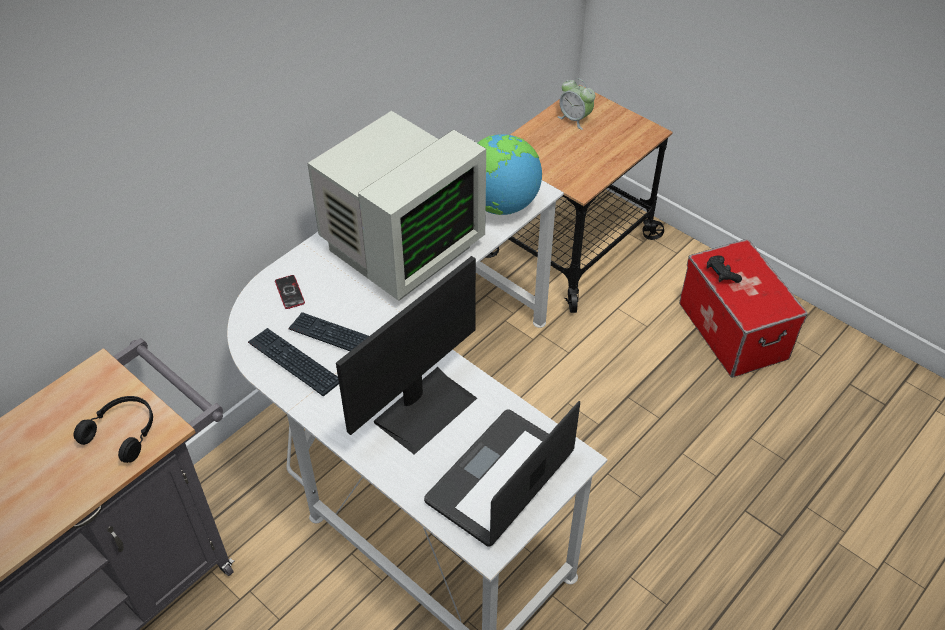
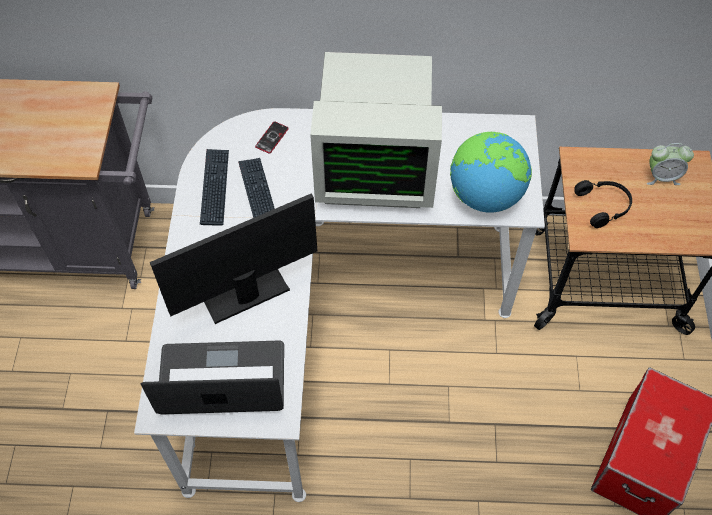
camera: 50 degrees right, 10 degrees up
black headphones [74,396,153,463] -> black headphones moved to [574,180,632,228]
monitor [336,256,477,455] -> monitor turned 150 degrees clockwise [150,194,317,324]
alarm clock [558,78,595,130] -> alarm clock turned 90 degrees counterclockwise [647,143,694,185]
black game controller [707,256,742,283] -> none

